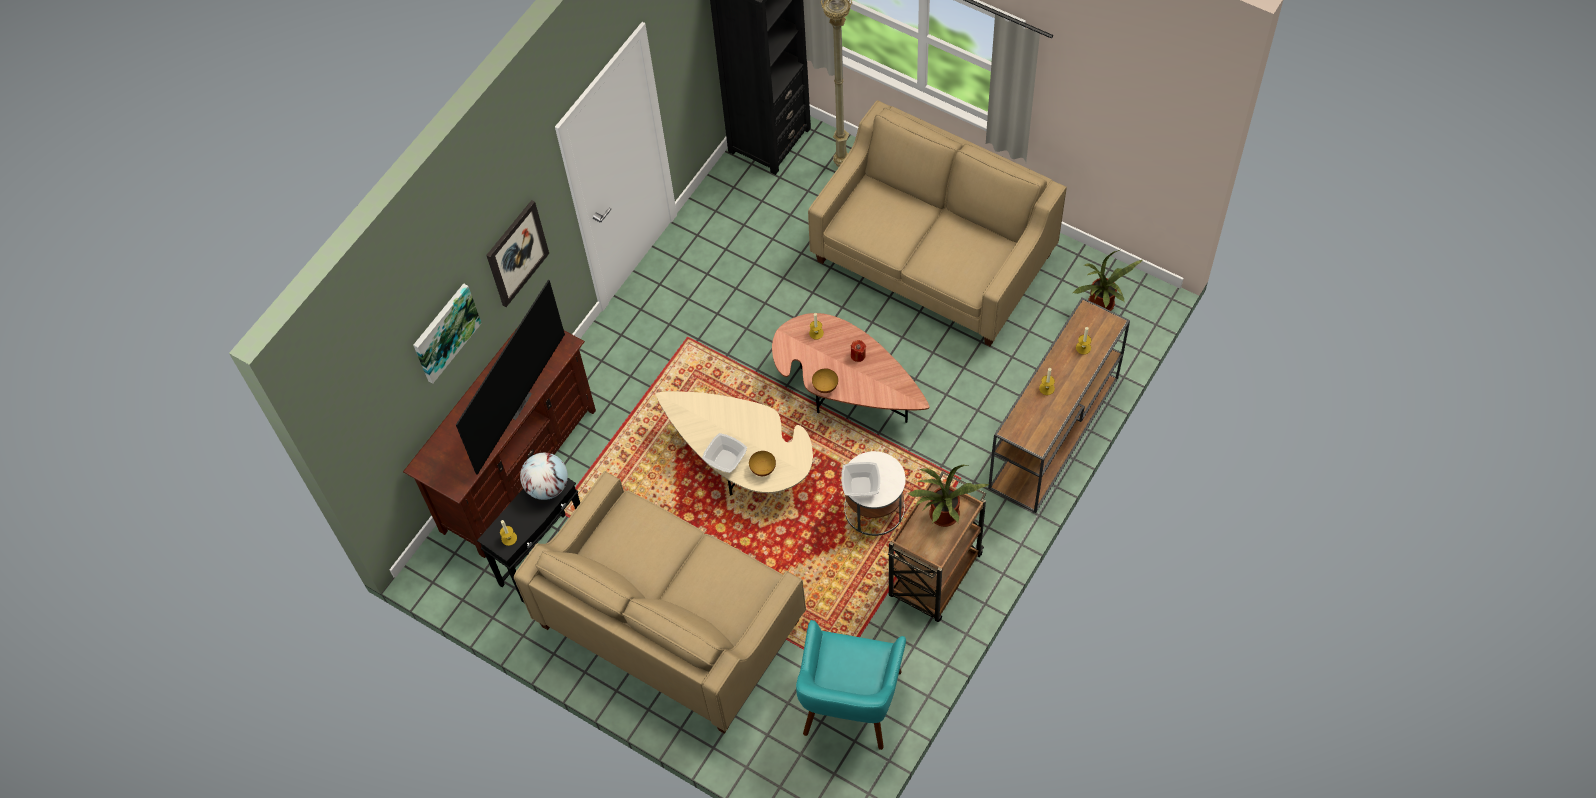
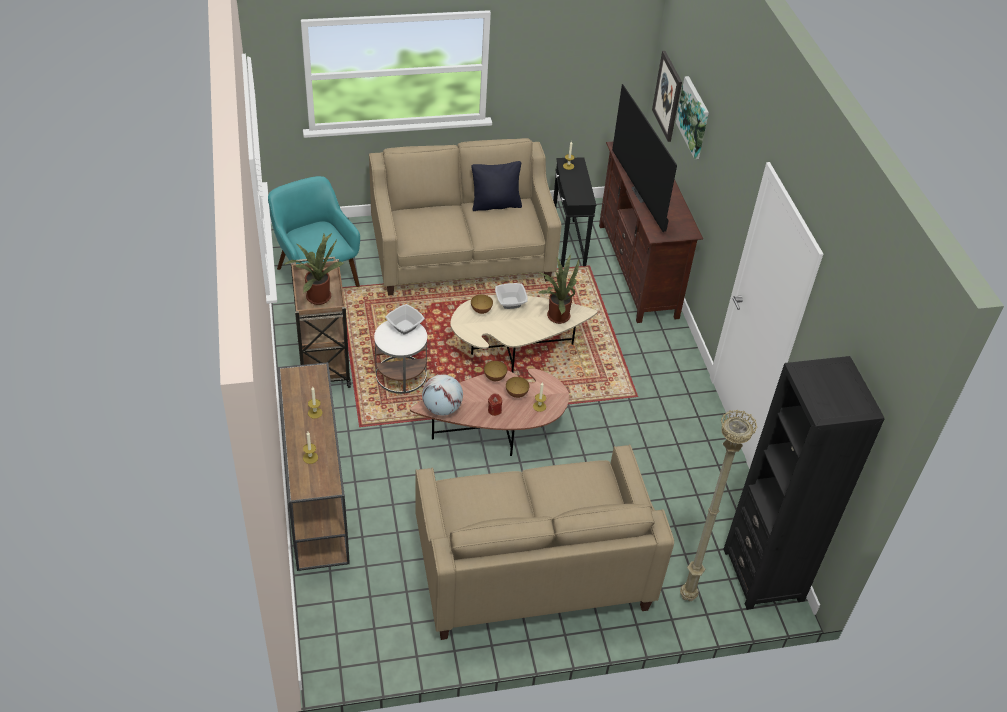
camera: 130 degrees right, 15 degrees down
picture [486,200,549,307] -> picture moved to [652,51,682,142]
globe [520,453,568,500] -> globe moved to [422,374,463,416]
potted plant [1073,250,1142,311] -> potted plant moved to [538,254,579,324]
none -> black pillow [471,161,522,211]
none -> bowl [506,377,529,398]

